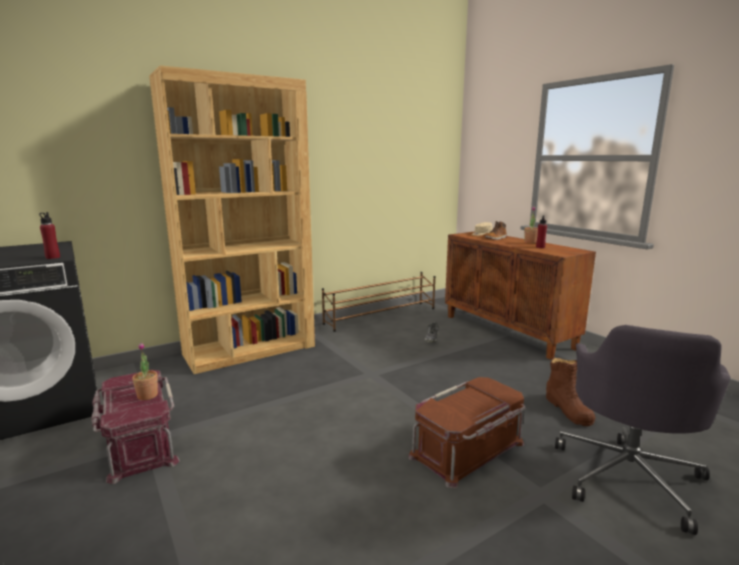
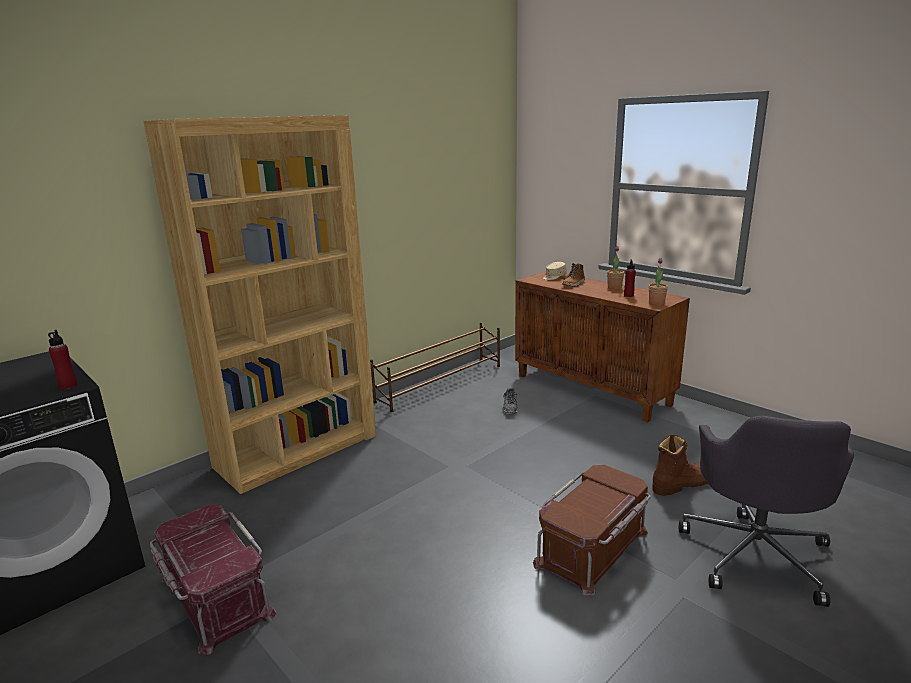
camera: 10 degrees left, 5 degrees up
potted plant [132,343,158,400] -> potted plant moved to [649,258,668,305]
brown boot [546,357,596,426] -> brown boot turned 90 degrees counterclockwise [652,435,708,496]

